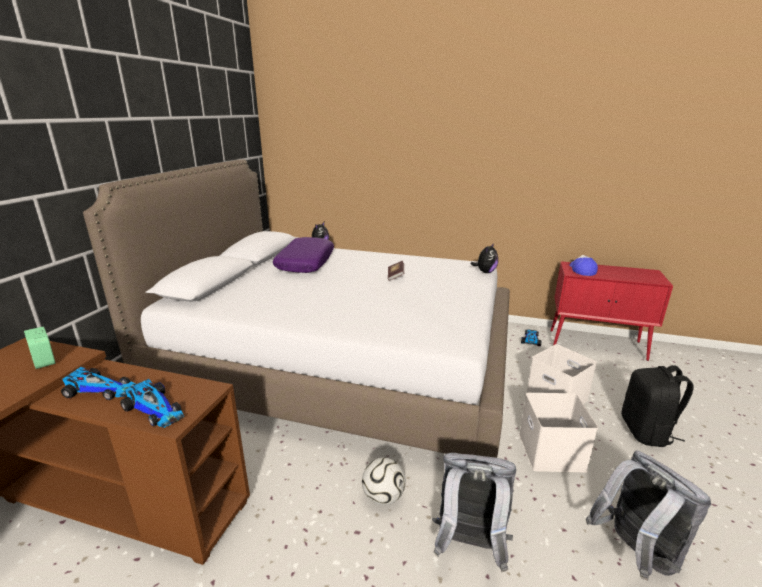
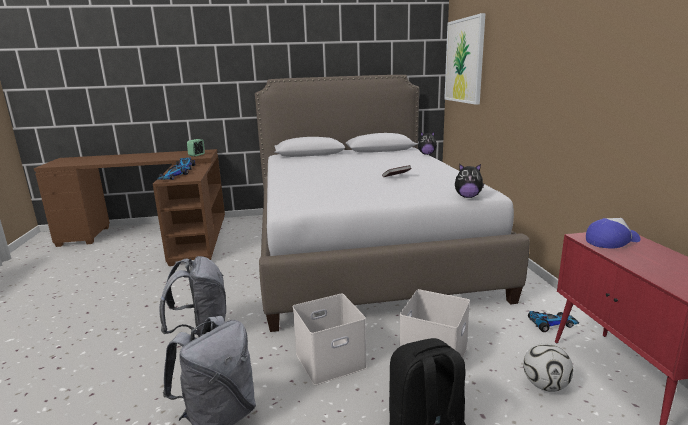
camera: 65 degrees right, 5 degrees down
purple pillow [273,237,334,273] -> none
football [362,457,406,505] -> football moved to [523,343,573,392]
none -> picture [444,13,486,105]

